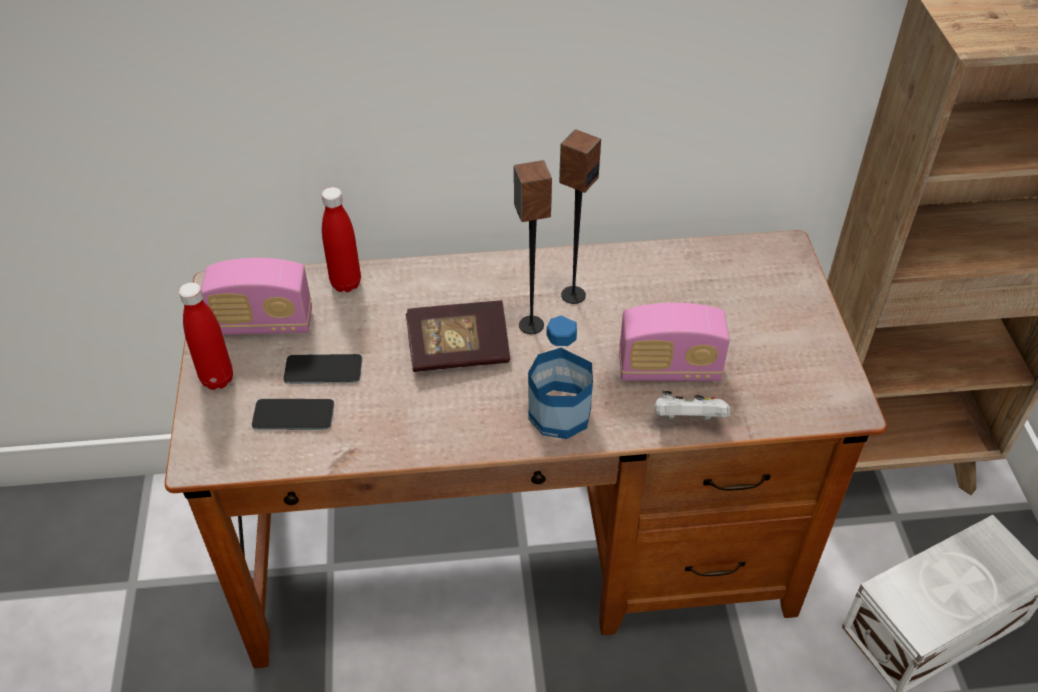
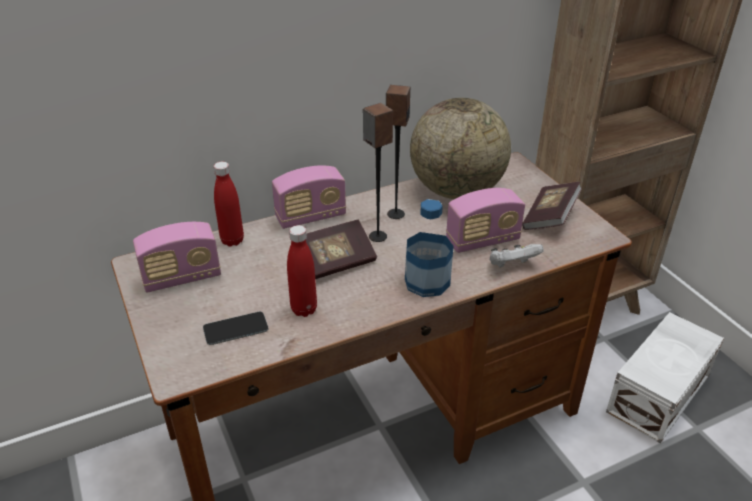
camera: 20 degrees left, 10 degrees down
red bottle [179,282,233,390] -> red bottle moved to [287,225,317,317]
phone [283,354,362,384] -> none
none -> radio [272,165,346,229]
none -> globe [410,98,511,199]
none -> book [522,182,582,230]

